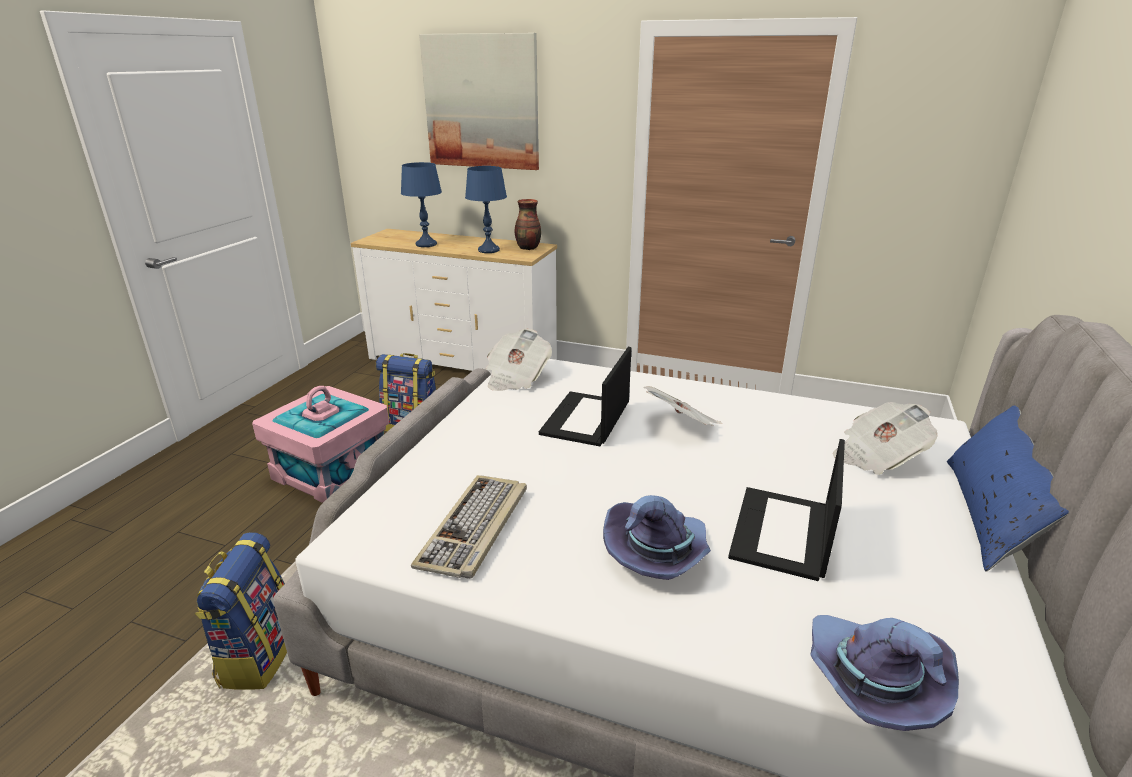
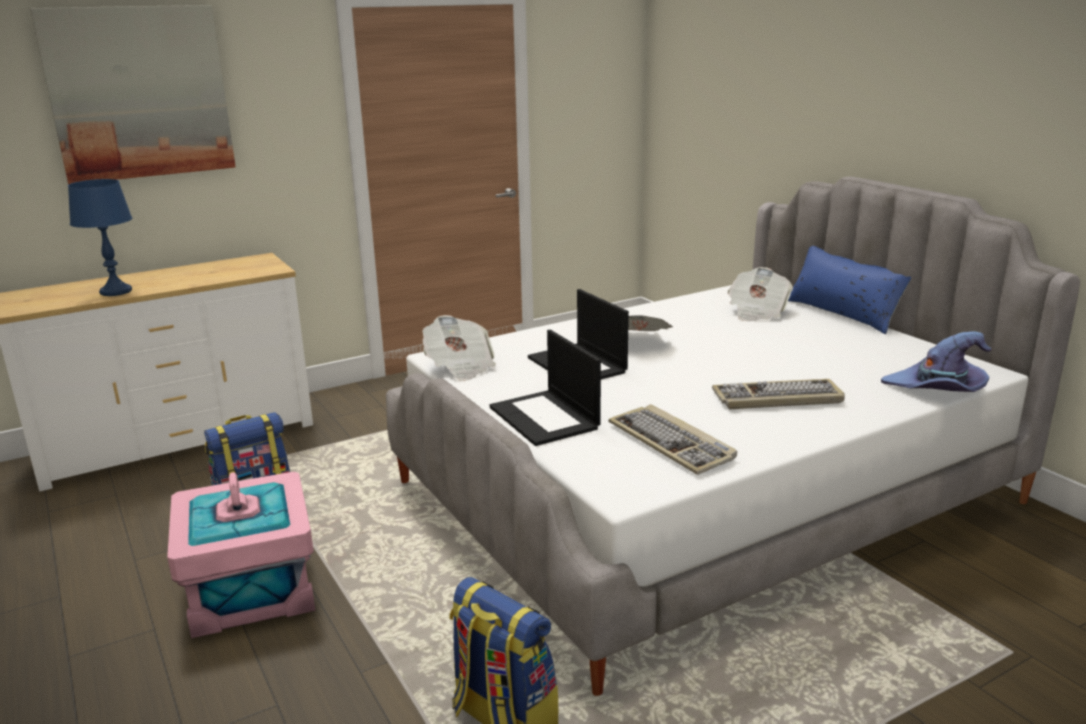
camera: 50 degrees left, 5 degrees down
blue table lamp [465,166,507,253] -> none
vase [514,199,541,250] -> none
purple hat [603,495,711,580] -> keyboard [712,379,845,409]
laptop [728,439,845,581] -> laptop moved to [490,330,601,446]

